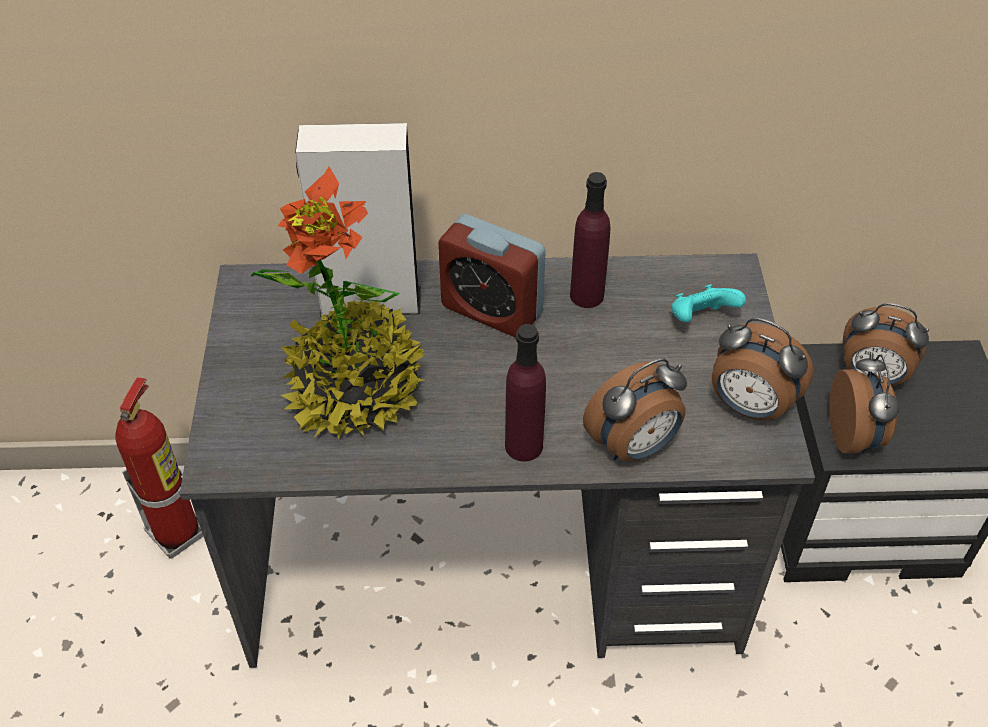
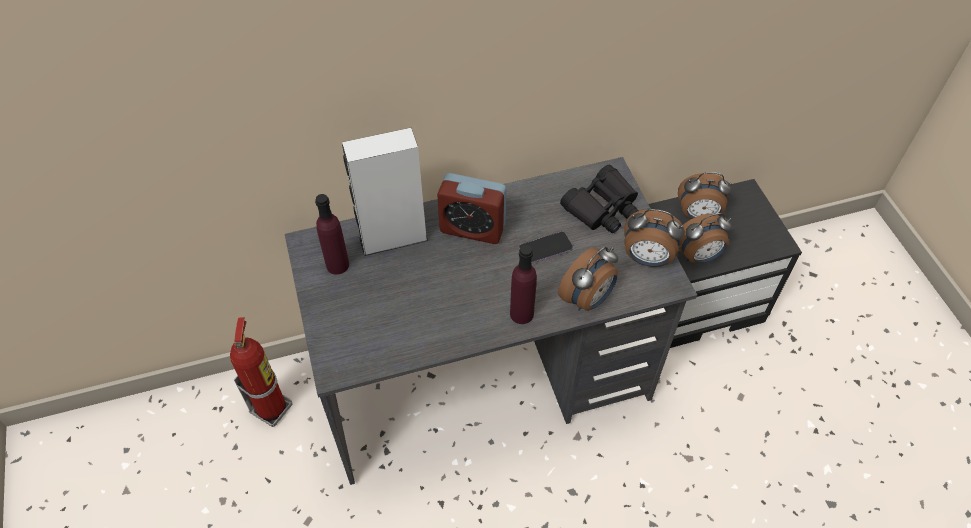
camera: 15 degrees left, 5 degrees up
potted plant [250,167,424,439] -> none
purple bottle [570,172,610,308] -> purple bottle moved to [315,194,349,275]
turquoise game controller [671,284,746,322] -> black binoculars [560,165,638,233]
alarm clock [829,352,899,455] -> alarm clock turned 90 degrees clockwise [679,213,733,263]
none -> phone [519,232,573,264]

